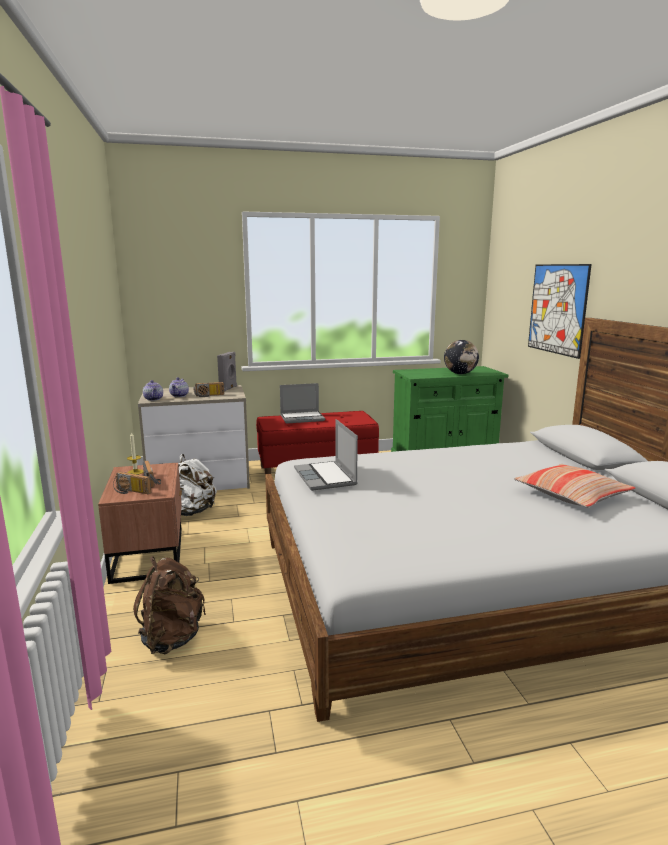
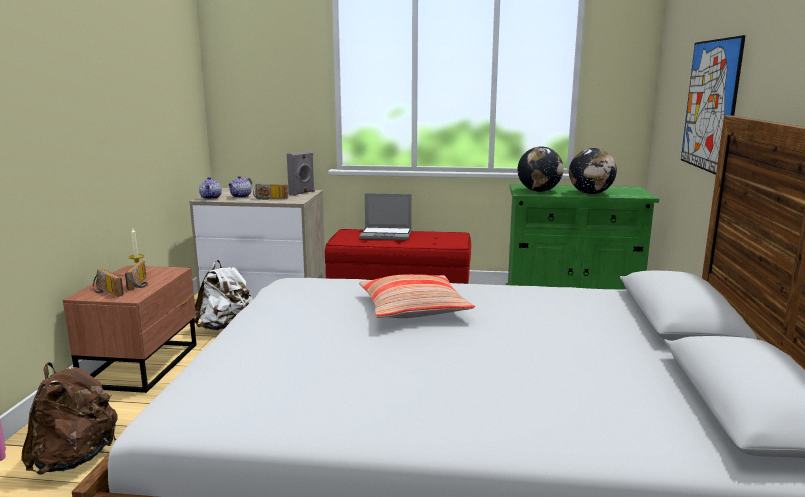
camera: 20 degrees right, 0 degrees up
laptop [294,419,358,491] -> none
pillow [514,464,635,508] -> pillow moved to [359,274,475,318]
none -> globe [518,146,564,192]

